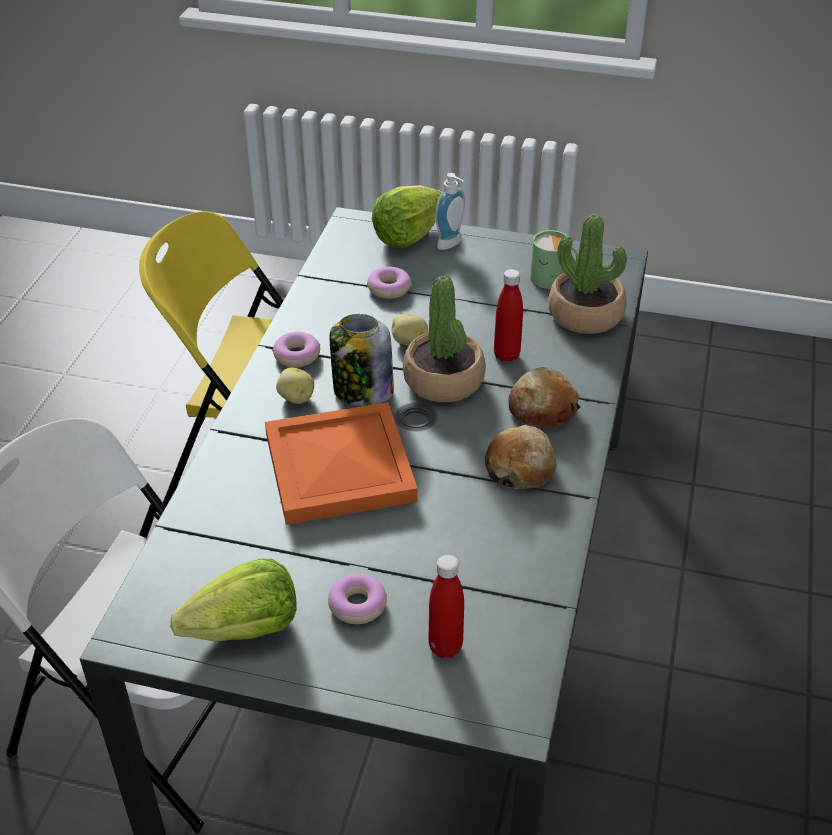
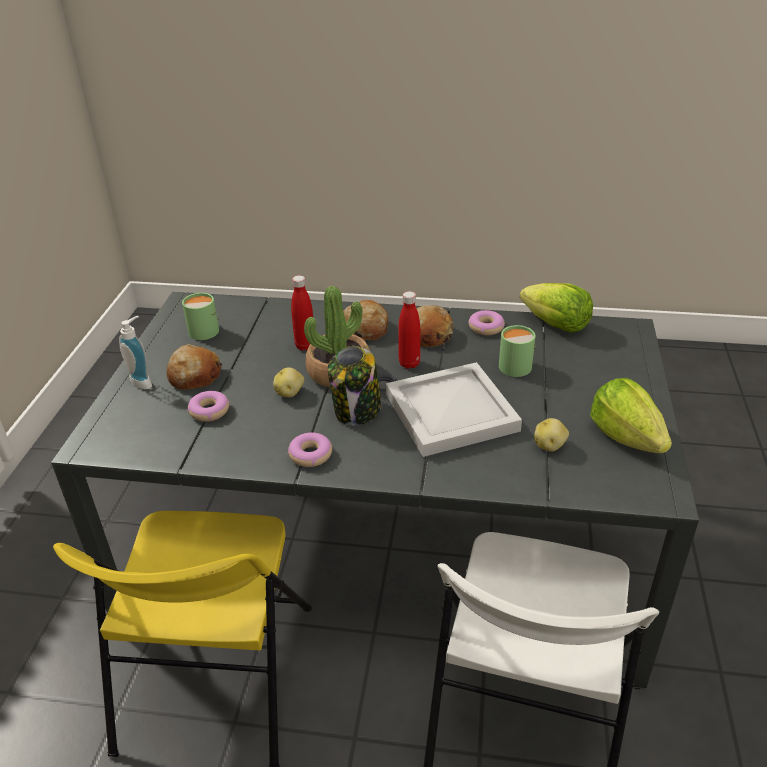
camera: 95 degrees left, 5 degrees down
orange tray [265,402,418,525] -> white tray [386,362,522,457]
potato [276,367,314,404] -> potato moved to [534,418,569,452]
donut [328,574,387,624] -> donut moved to [468,310,505,335]
lettuce [372,185,442,248] -> lettuce moved to [520,283,593,333]
red bottle [428,555,464,658] -> red bottle moved to [398,291,420,369]
potted plant [548,214,627,334] -> none
none -> bread [167,344,222,390]
none -> green mug [499,325,535,377]

